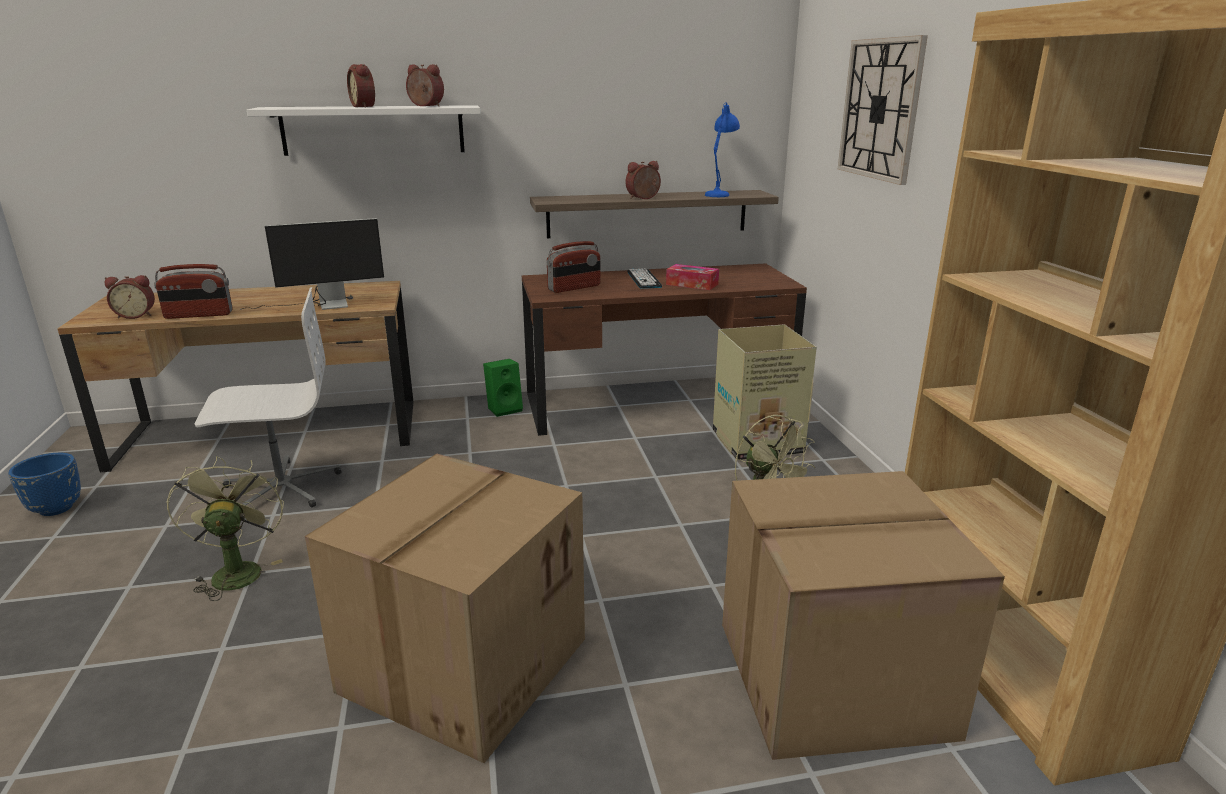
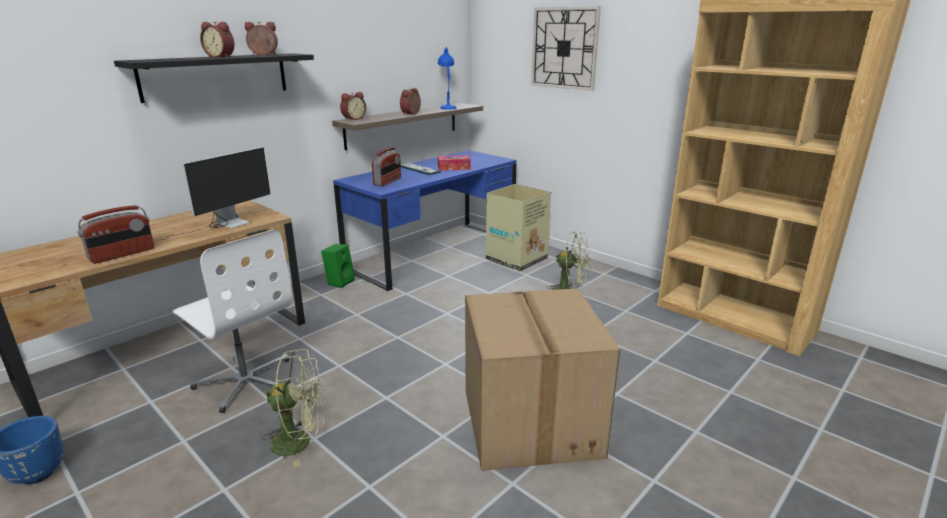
camera: 35 degrees left, 0 degrees up
alarm clock [104,275,155,319] -> alarm clock moved to [340,92,366,121]
green fan [166,456,284,601] -> green fan turned 135 degrees clockwise [262,349,326,467]
white office chair [195,287,342,508] -> white office chair turned 90 degrees clockwise [172,229,292,413]
white shelf [247,105,481,156] -> black shelf [114,53,314,103]
brown desk [522,263,807,436] -> blue desk [333,150,517,291]
cardboard box [722,471,1005,760] -> none

